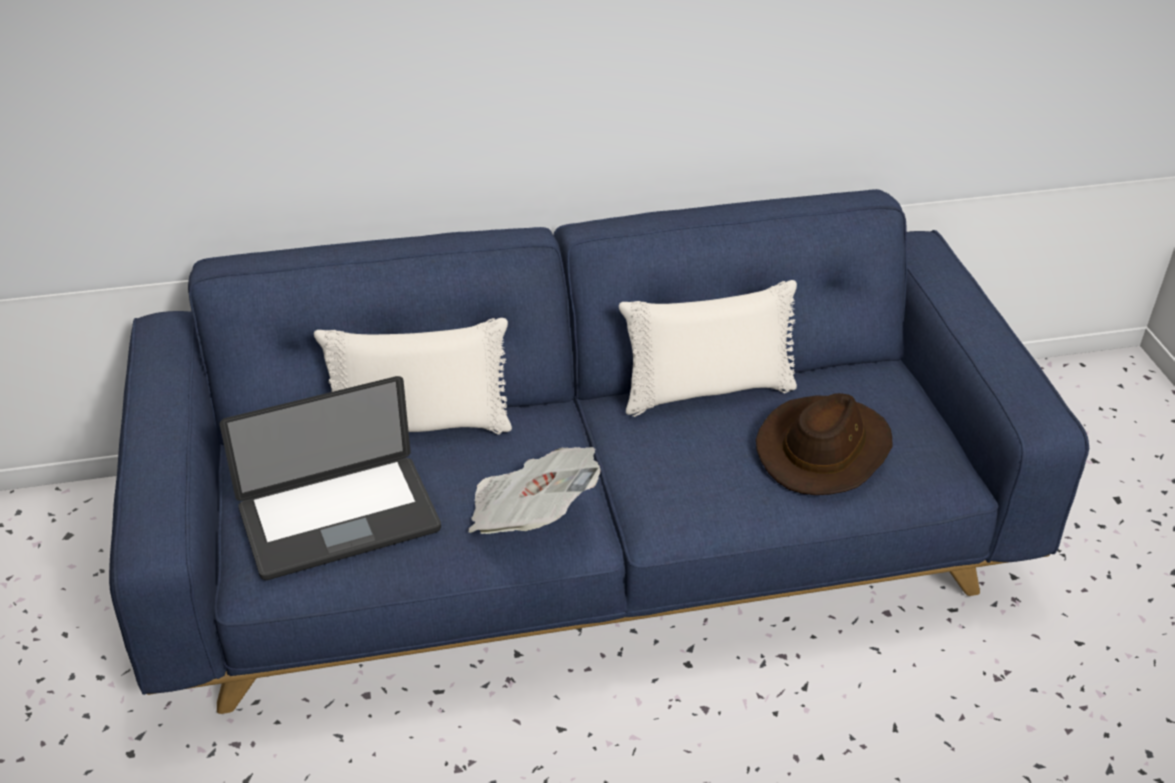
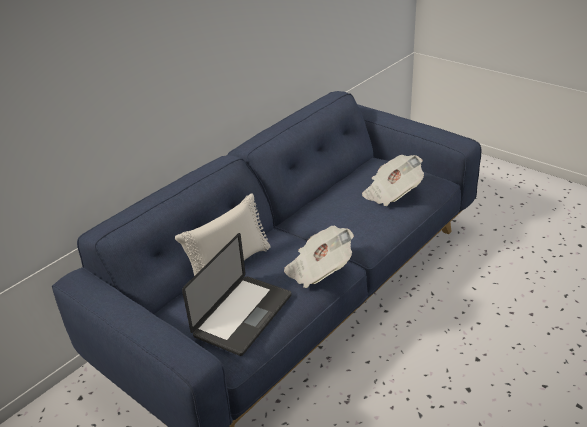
camera: 35 degrees left, 5 degrees down
white pillow [619,280,797,417] -> none
brown hat [756,393,892,495] -> newspaper [362,155,424,206]

